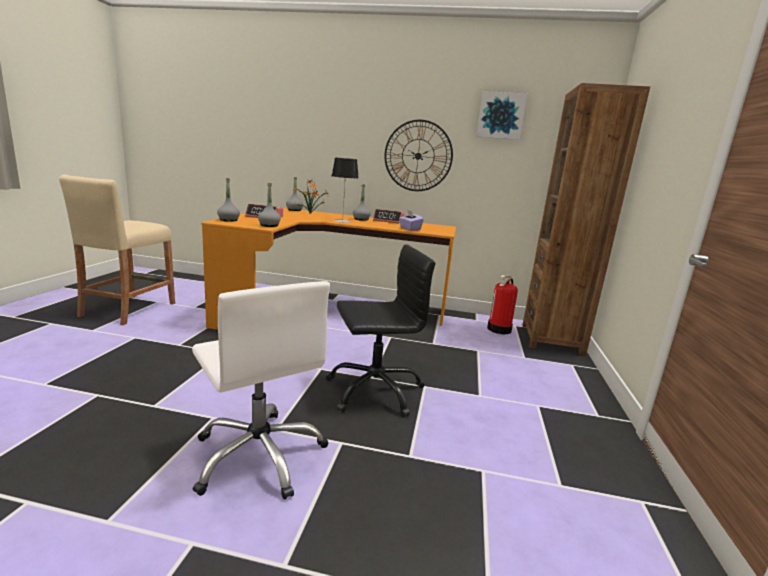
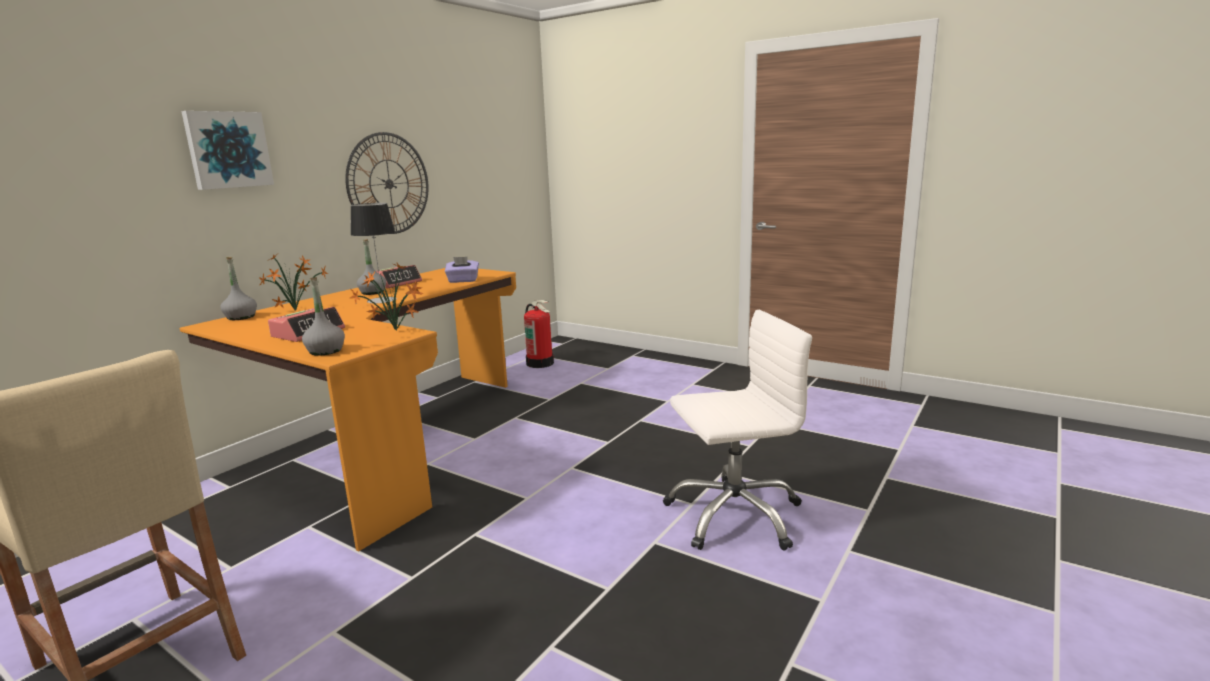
camera: 65 degrees left, 0 degrees up
grey bottle [258,182,281,227] -> potted plant [350,263,424,331]
black office chair [326,244,436,417] -> none
picture [477,91,527,140] -> picture moved to [181,111,274,190]
brown bookcase [522,83,650,356] -> none

